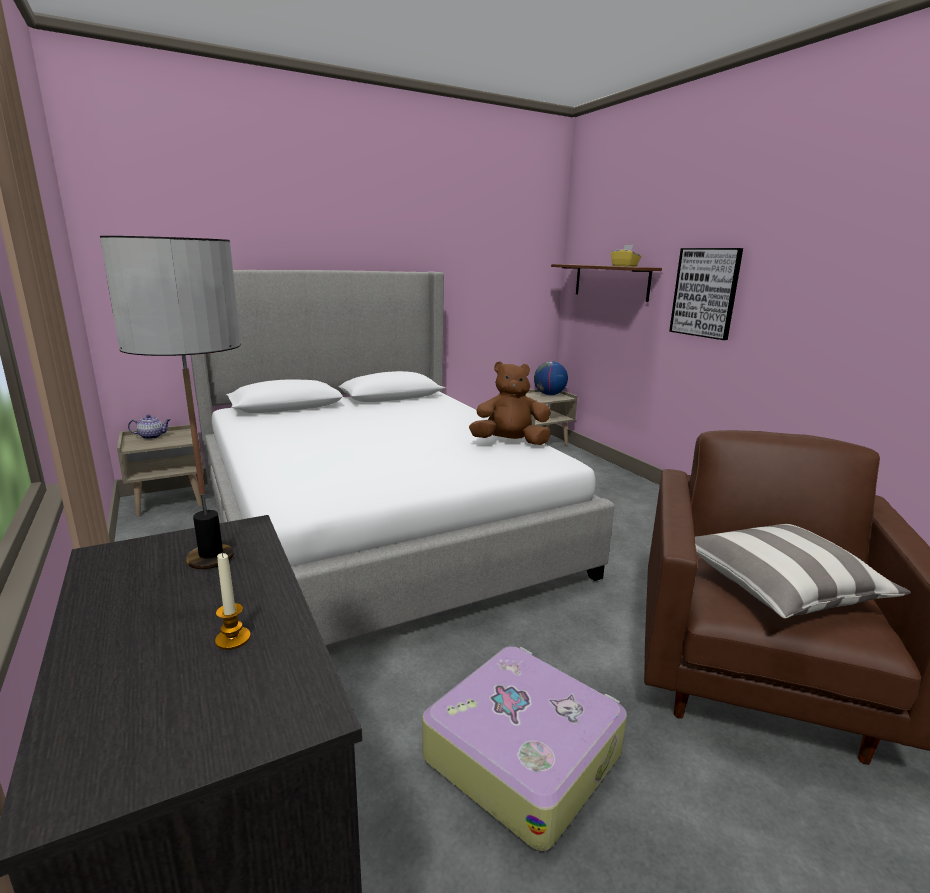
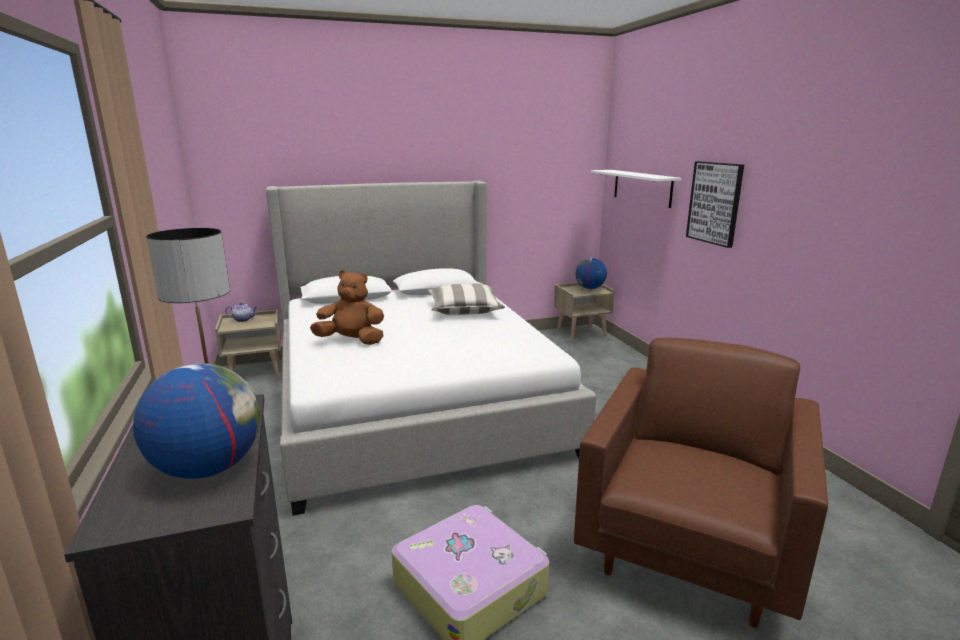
camera: 10 degrees right, 0 degrees up
candle [215,552,251,650] -> globe [133,363,260,479]
brown plush toy [469,361,551,445] -> brown plush toy moved to [310,270,384,345]
brown shelf [551,264,662,302] -> white shelf [591,170,681,208]
yellow tissue box [611,245,641,267] -> none
pillow [695,524,911,619] -> pillow moved to [428,284,505,315]

